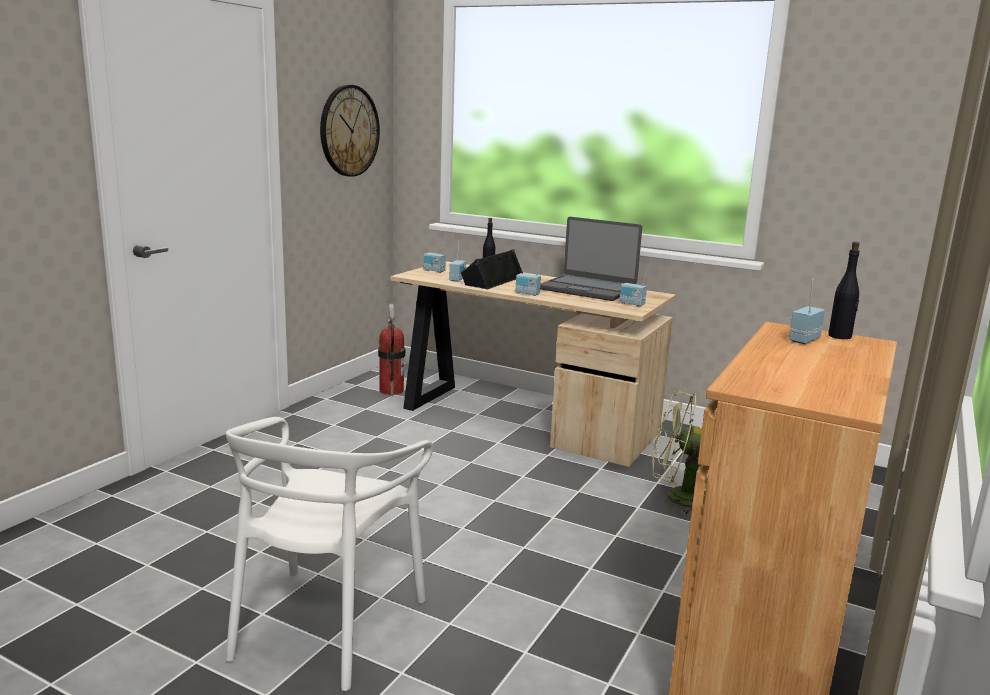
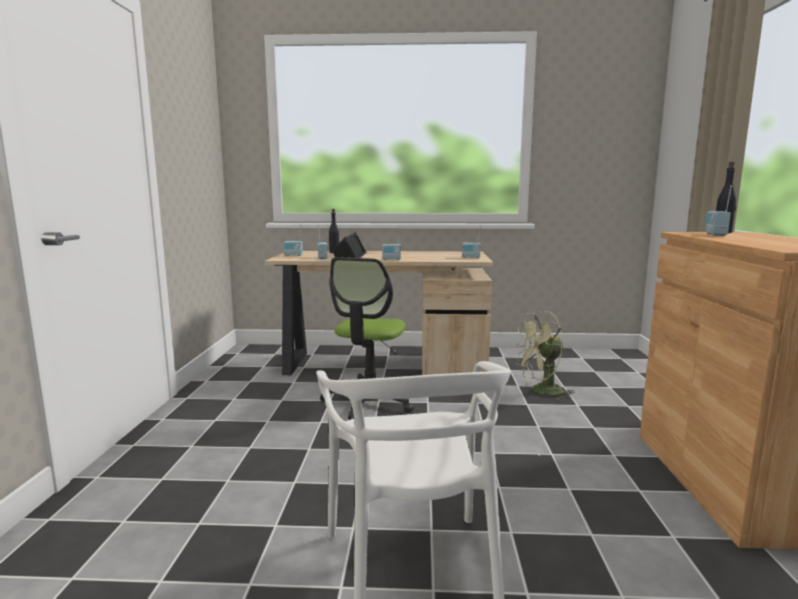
camera: 25 degrees left, 5 degrees down
wall clock [320,85,380,177] -> none
fire extinguisher [378,304,405,396] -> none
laptop [540,217,642,301] -> none
none -> office chair [320,257,414,420]

